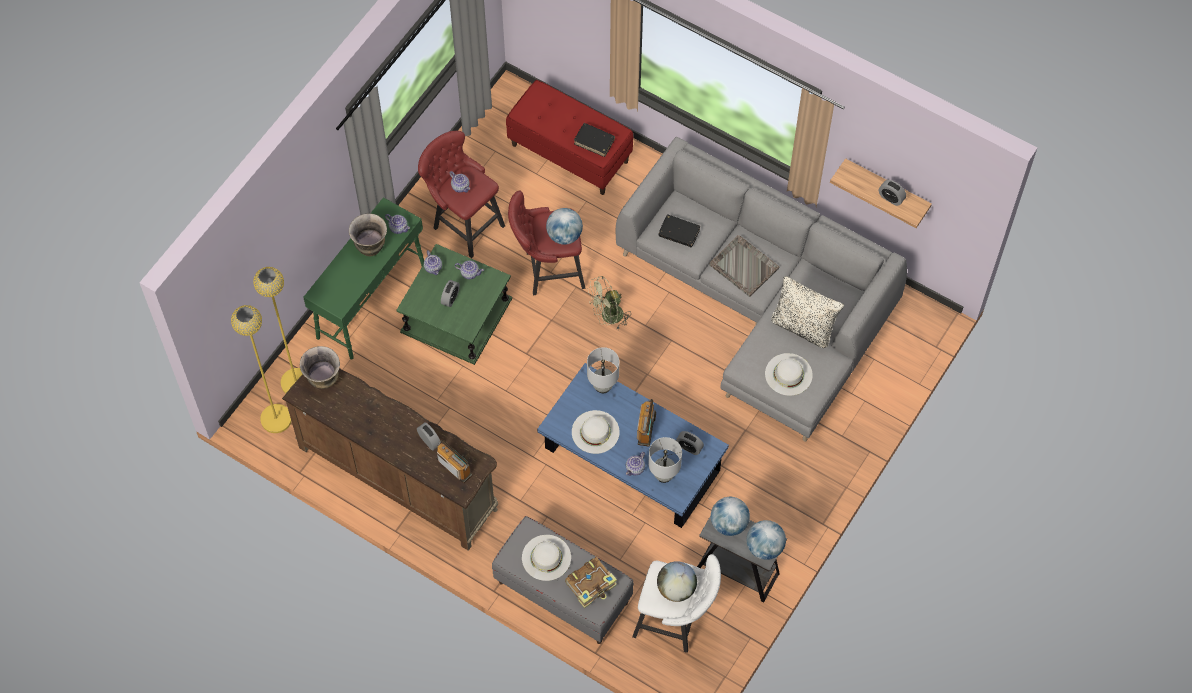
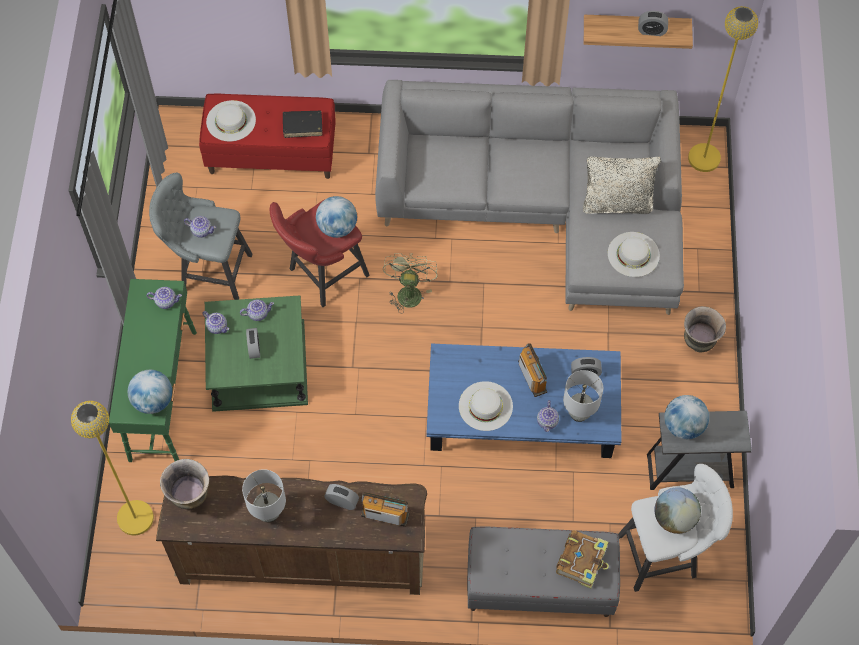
camera: 30 degrees left, 0 degrees up
yellow floor lamp [231,305,292,433] -> yellow floor lamp moved to [688,6,758,172]
vase [349,213,387,256] -> vase moved to [684,306,726,353]
red stool [418,131,505,258] -> grey stool [149,173,253,300]
white hat [522,535,571,581] -> white hat moved to [206,100,256,142]
white table lamp [587,347,619,393] -> white table lamp moved to [242,469,286,522]
green fan [588,276,631,330] -> green fan turned 150 degrees clockwise [383,253,438,314]
black book [659,214,700,247] -> none
grey tray [709,235,779,297] -> none
globe [747,520,786,560] -> globe moved to [128,370,172,414]

